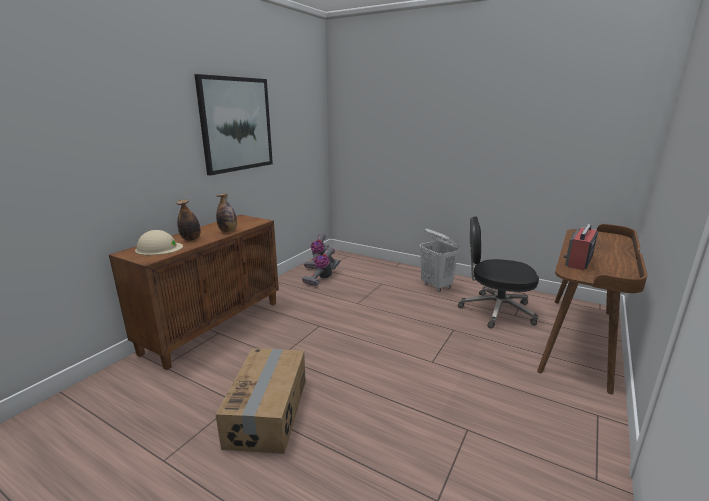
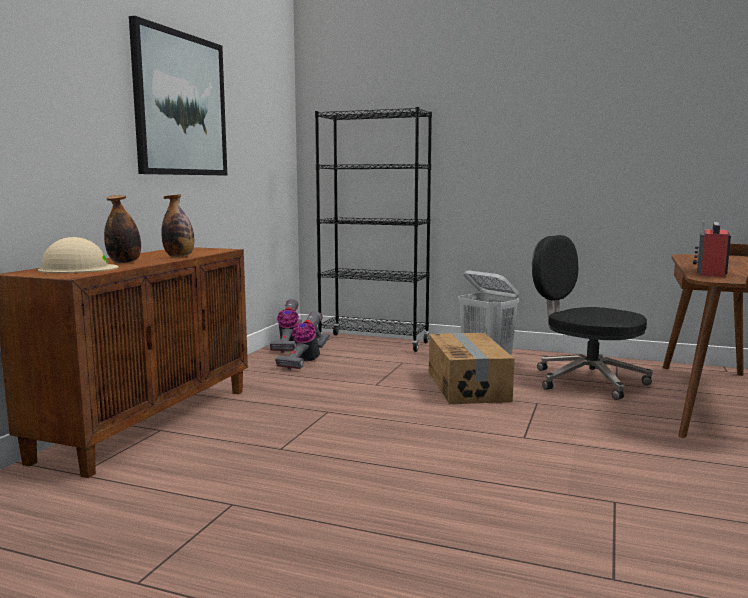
camera: 10 degrees left, 10 degrees down
cardboard box [215,348,306,454] -> cardboard box moved to [429,333,515,404]
black office chair [458,217,539,329] -> black office chair turned 45 degrees clockwise [532,235,652,400]
none -> black bookcase [315,107,432,352]

